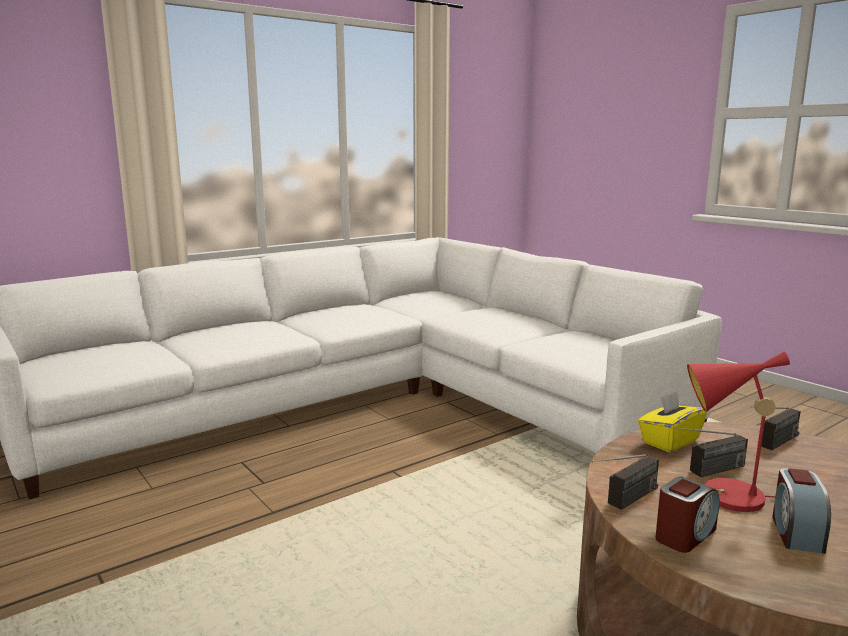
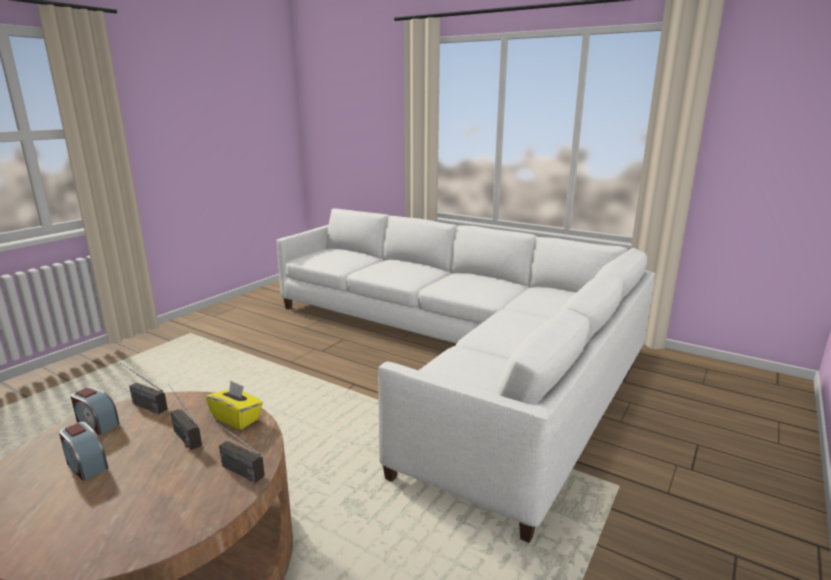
camera: 70 degrees right, 5 degrees up
red table lamp [687,352,790,512] -> none
alarm clock [772,468,831,554] -> alarm clock turned 135 degrees counterclockwise [59,422,108,481]

